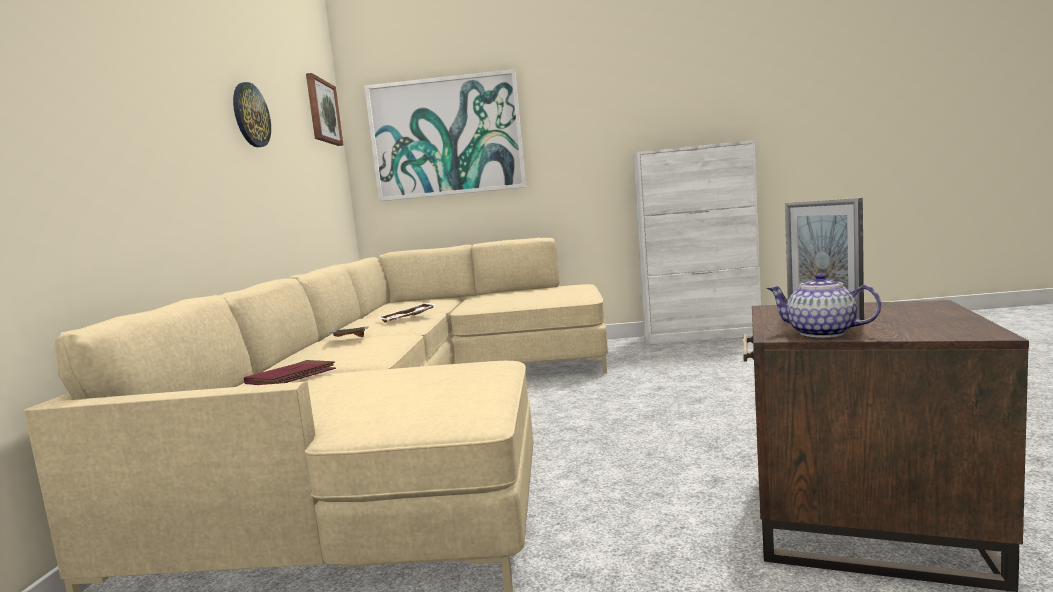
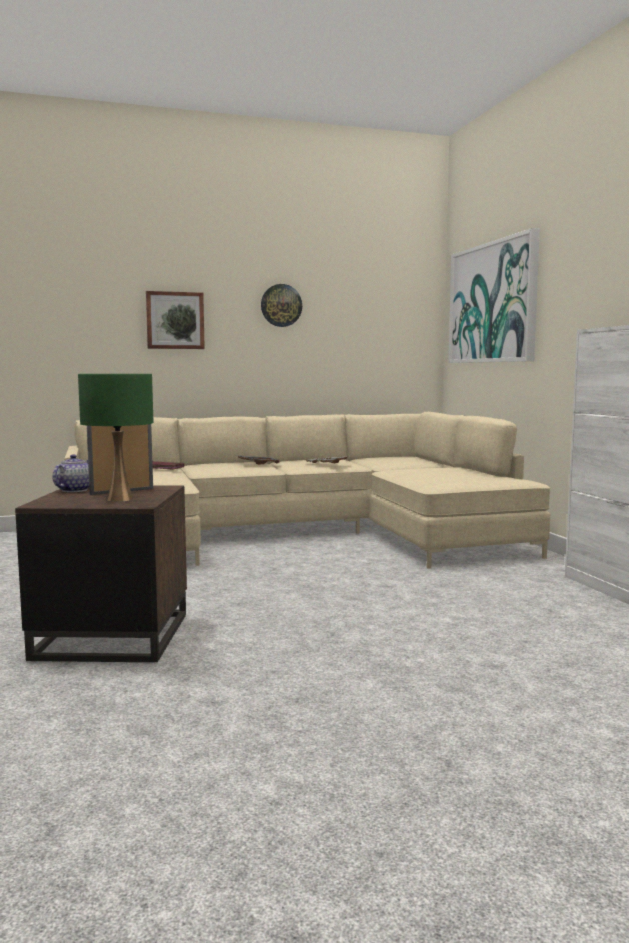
camera: 70 degrees right, 0 degrees up
picture [306,73,344,146] -> picture moved to [146,291,205,349]
none -> green table lamp [78,374,153,502]

